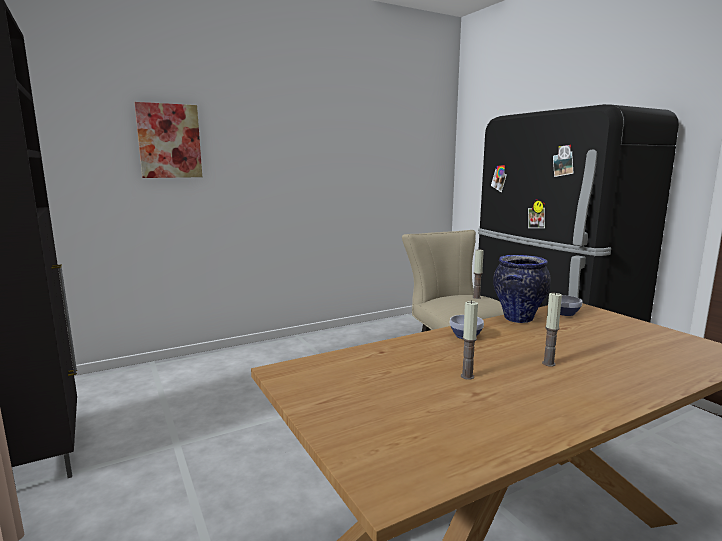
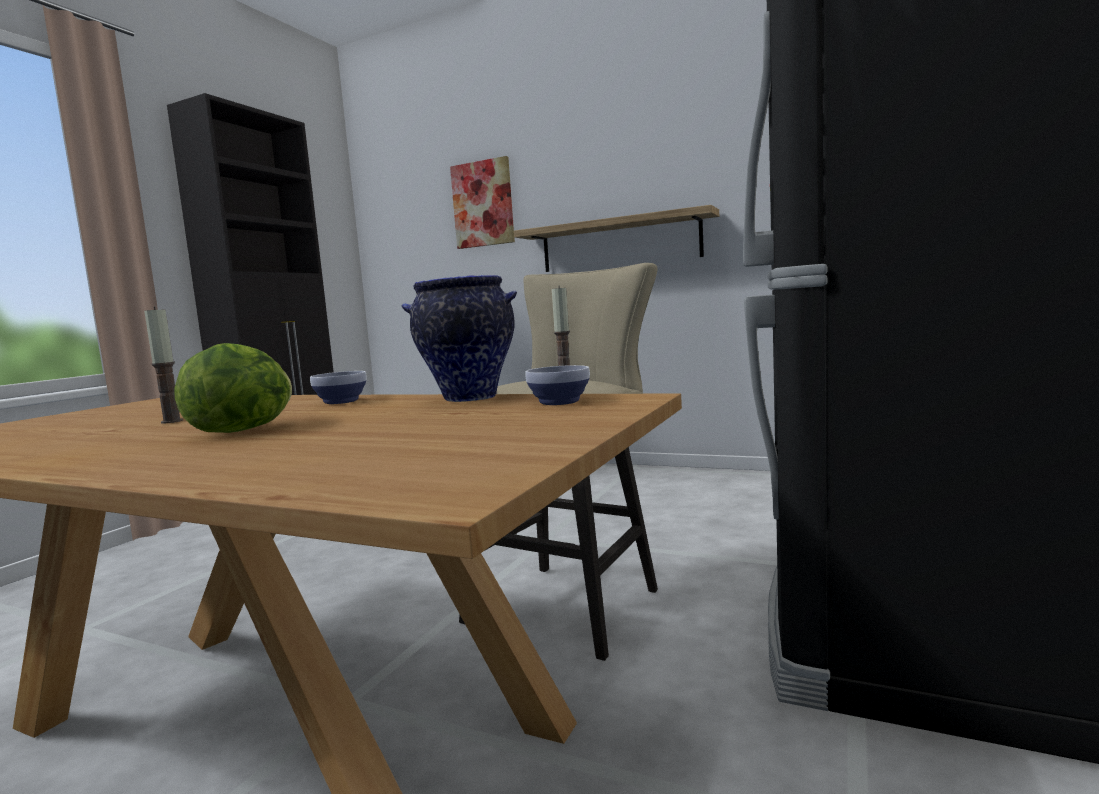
camera: 55 degrees right, 5 degrees down
candle [542,292,562,367] -> lettuce [175,343,292,433]
none -> shelf [514,205,719,272]

